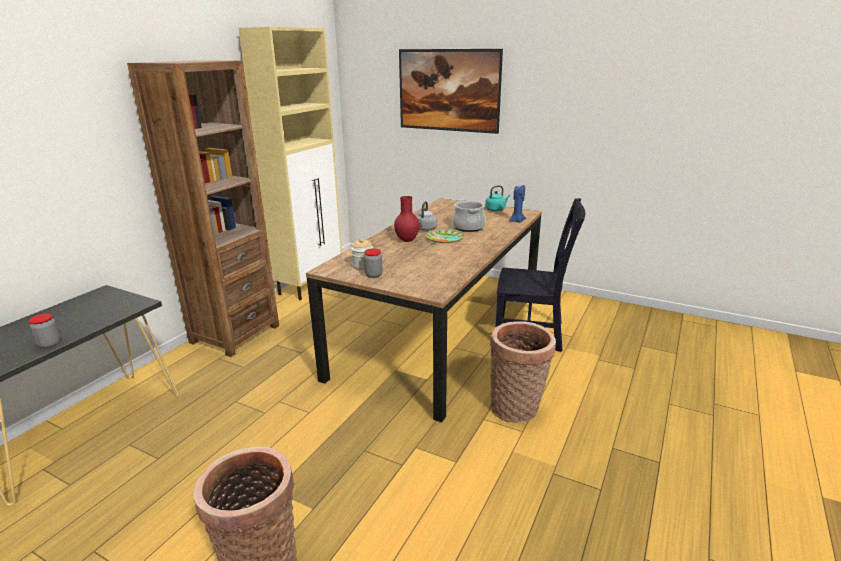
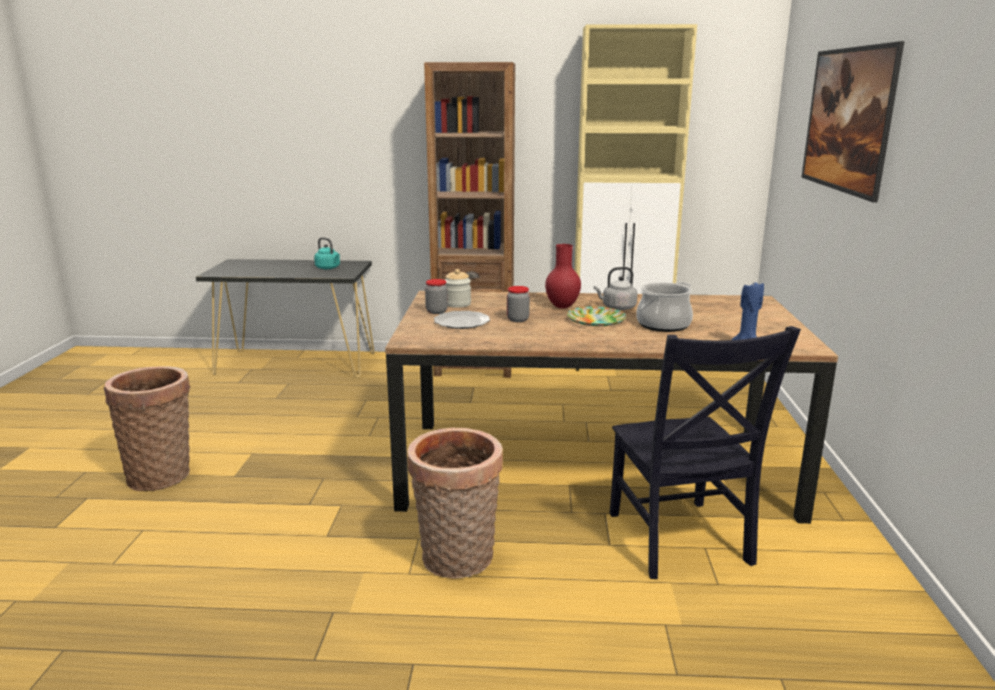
camera: 65 degrees right, 5 degrees down
jar [28,313,60,348] -> jar moved to [507,286,530,322]
turquoise kettle [485,185,510,211] -> turquoise kettle moved to [314,237,340,269]
none -> plate [434,311,490,329]

